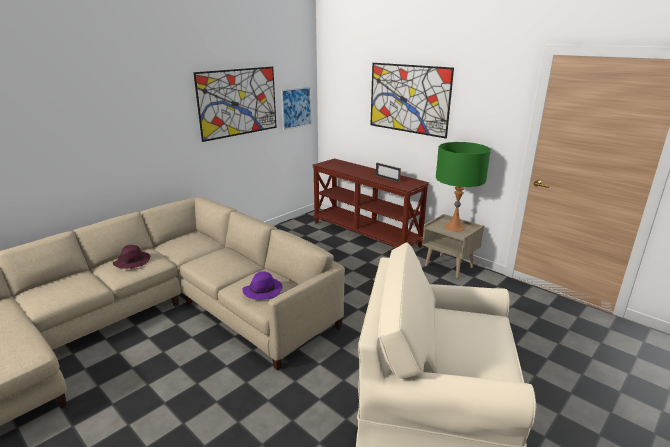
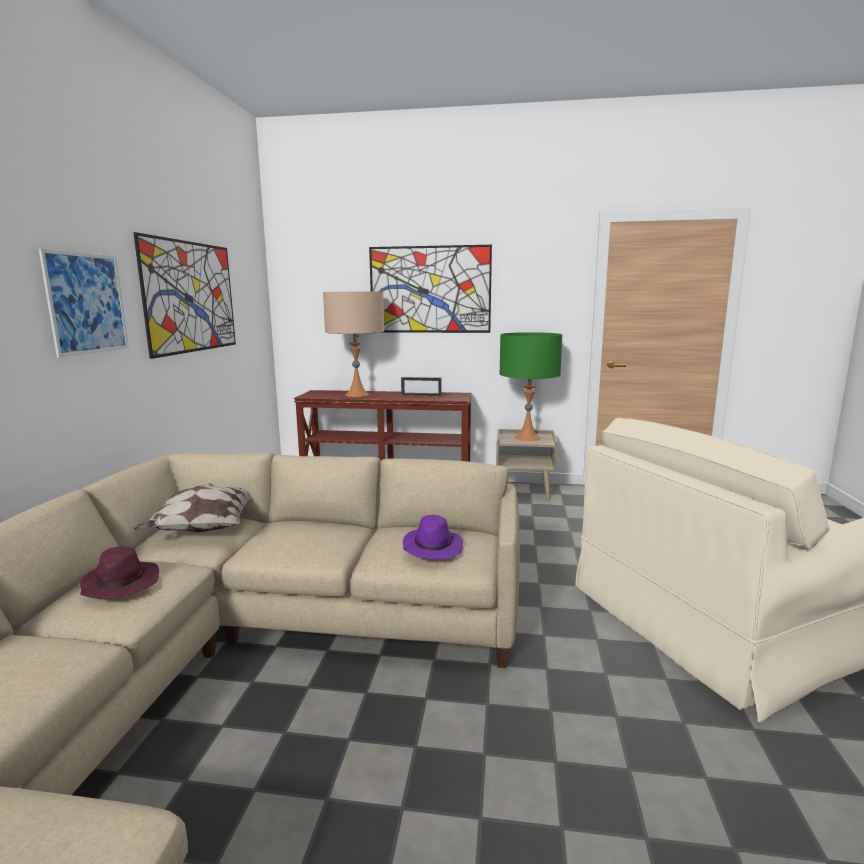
camera: 35 degrees left, 10 degrees down
picture [281,86,312,130] -> picture moved to [39,249,129,357]
none -> pillow [134,483,251,532]
none -> beige table lamp [323,292,384,397]

